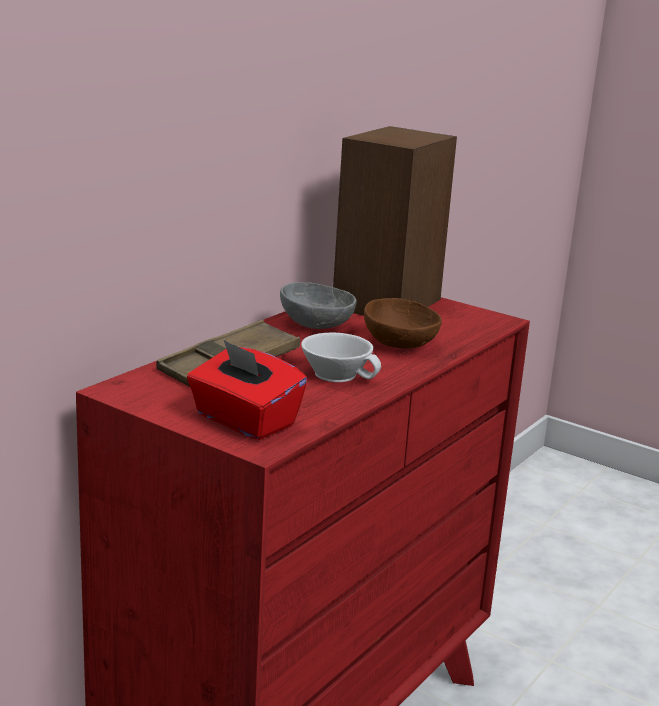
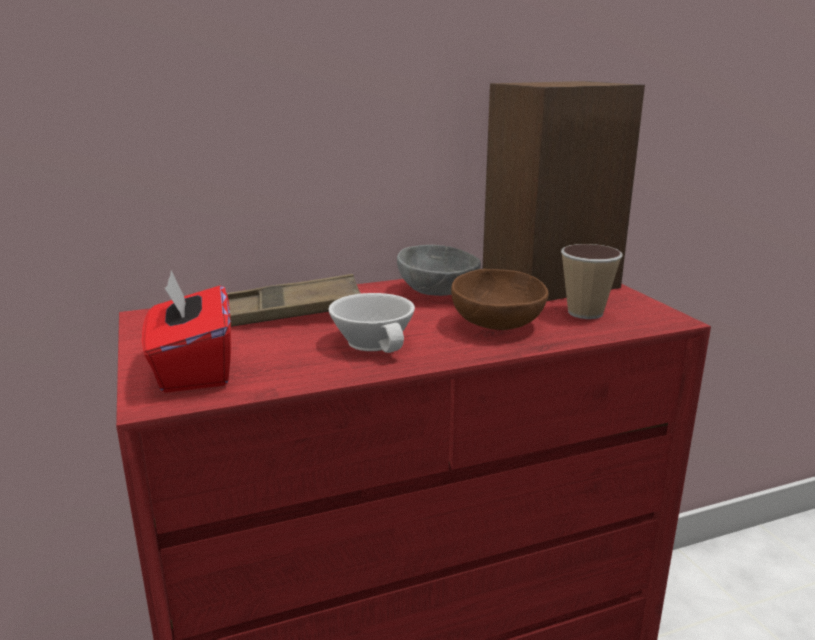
camera: 35 degrees right, 0 degrees up
none -> cup [561,244,622,319]

